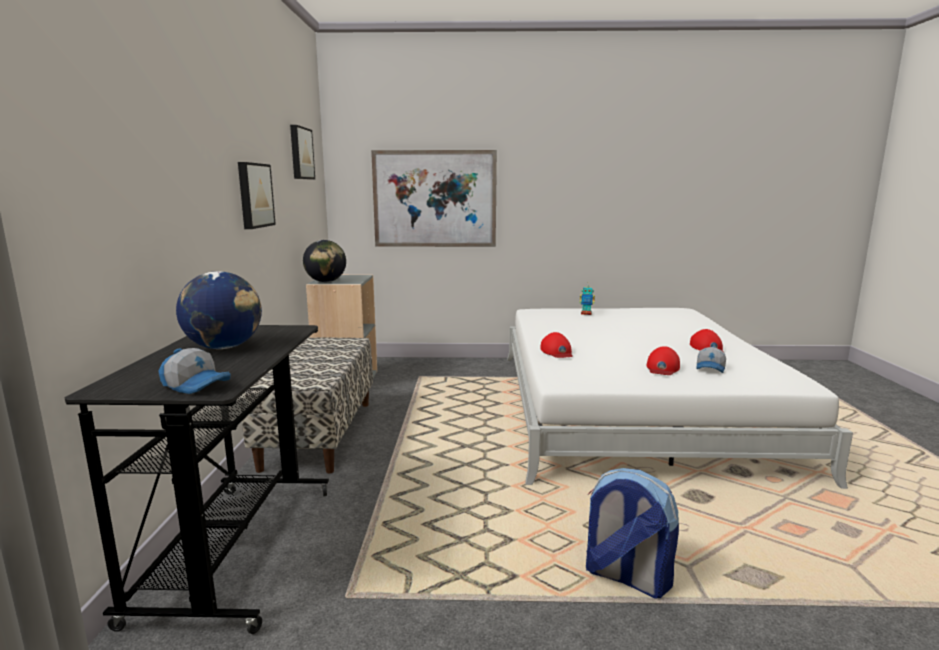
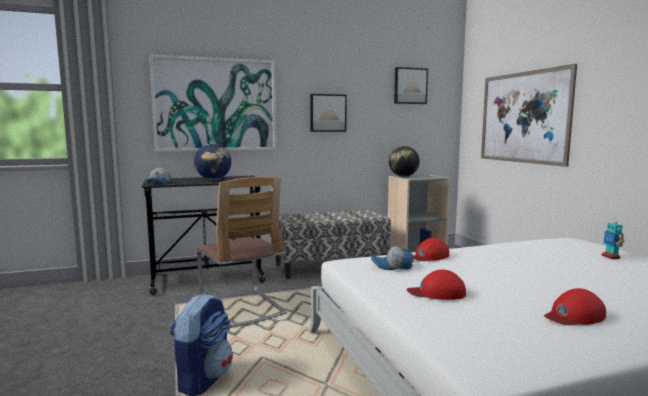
camera: 70 degrees right, 5 degrees down
cap [696,346,726,373] -> cap moved to [371,246,414,270]
none -> picture [149,54,276,152]
none -> chair [197,177,287,328]

